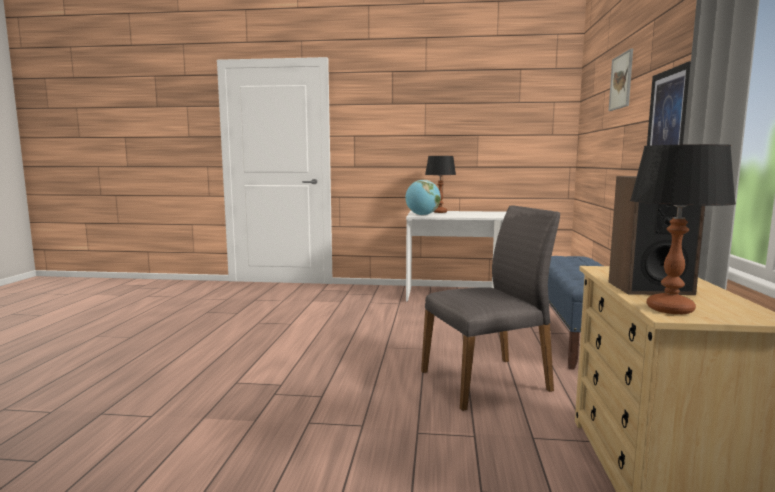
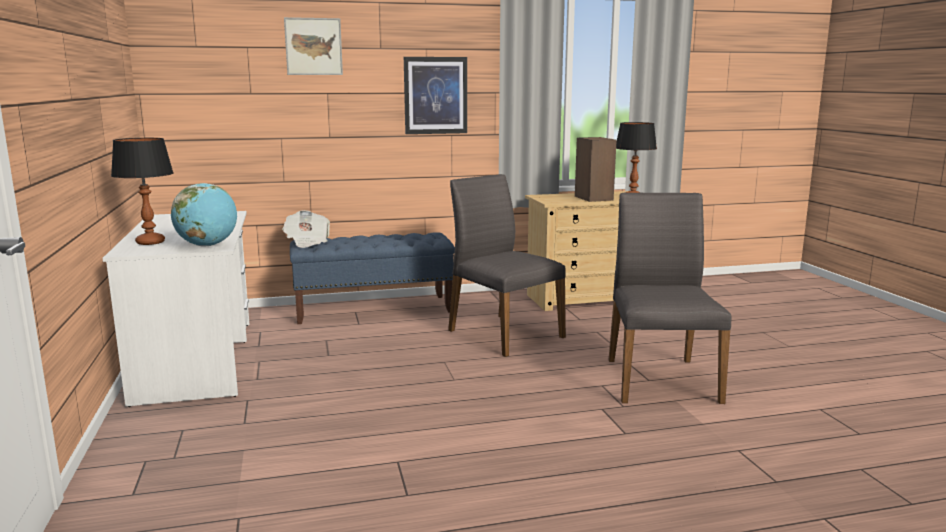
camera: 110 degrees left, 5 degrees up
none -> newspaper [282,210,330,248]
none -> grey chair [609,193,732,404]

